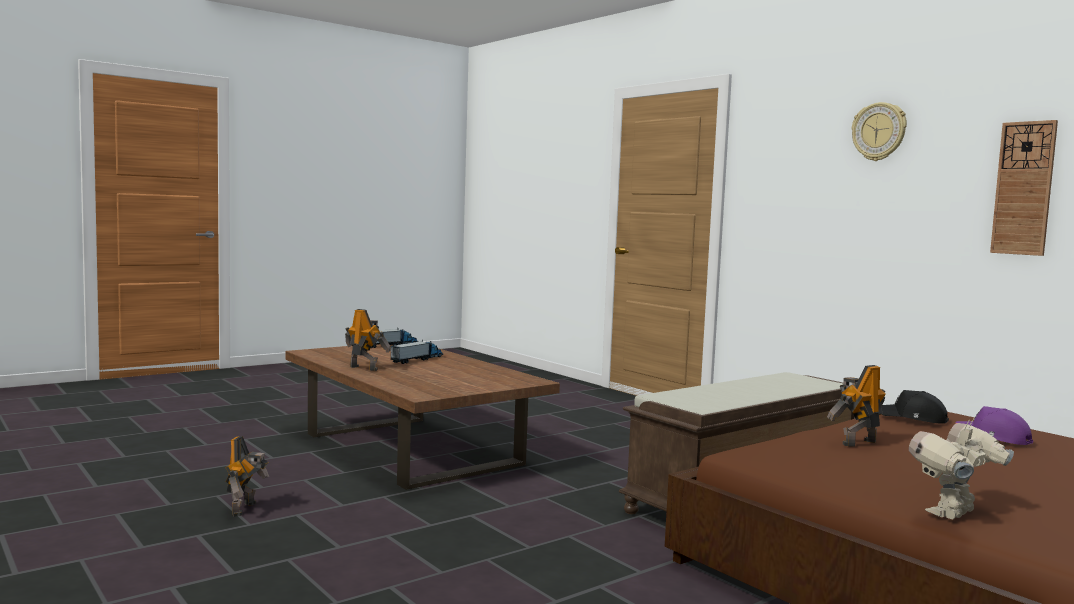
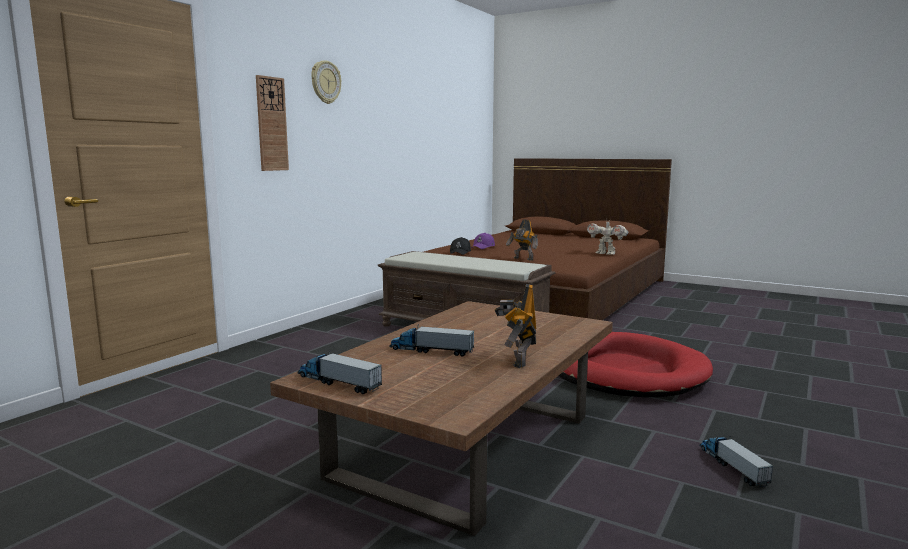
camera: 110 degrees left, 5 degrees up
toy robot [226,436,269,517] -> toy truck [699,436,773,487]
wall clock [990,120,1058,256] -> wall clock moved to [256,75,289,171]
none -> red dog bed [559,332,713,397]

